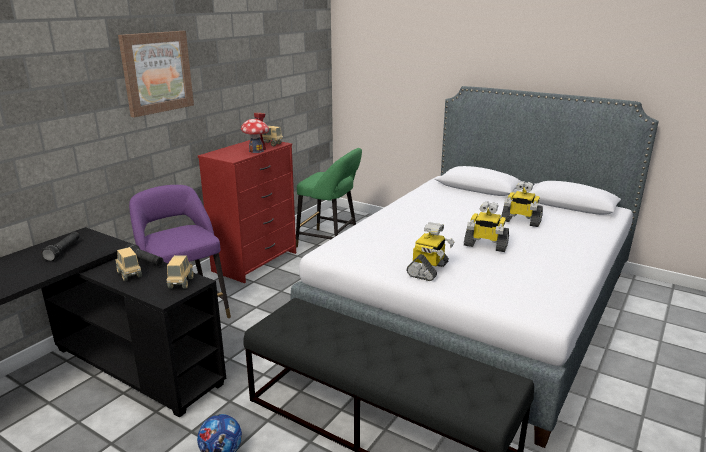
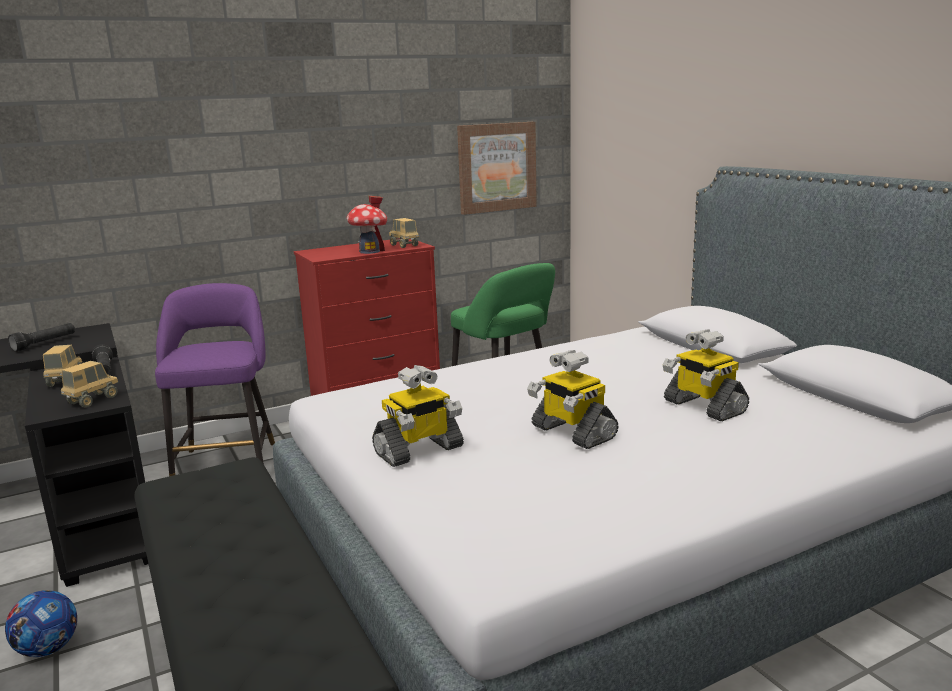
camera: 30 degrees right, 5 degrees down
picture [118,31,194,118] -> picture moved to [457,122,537,215]

